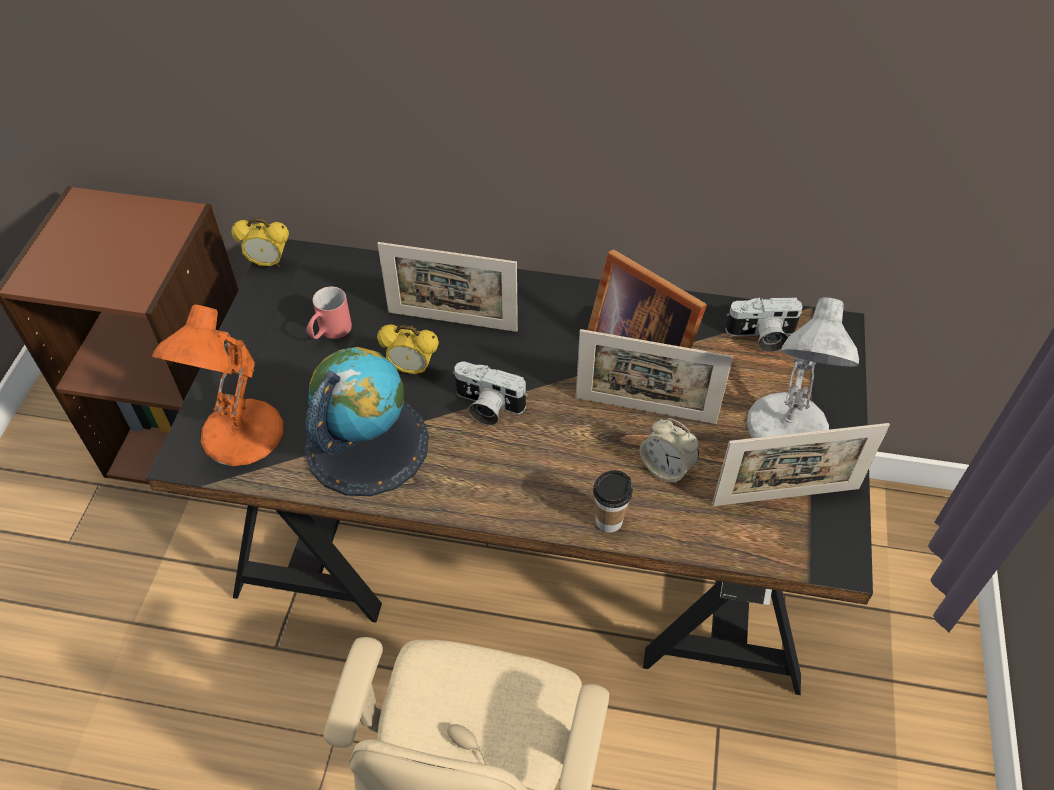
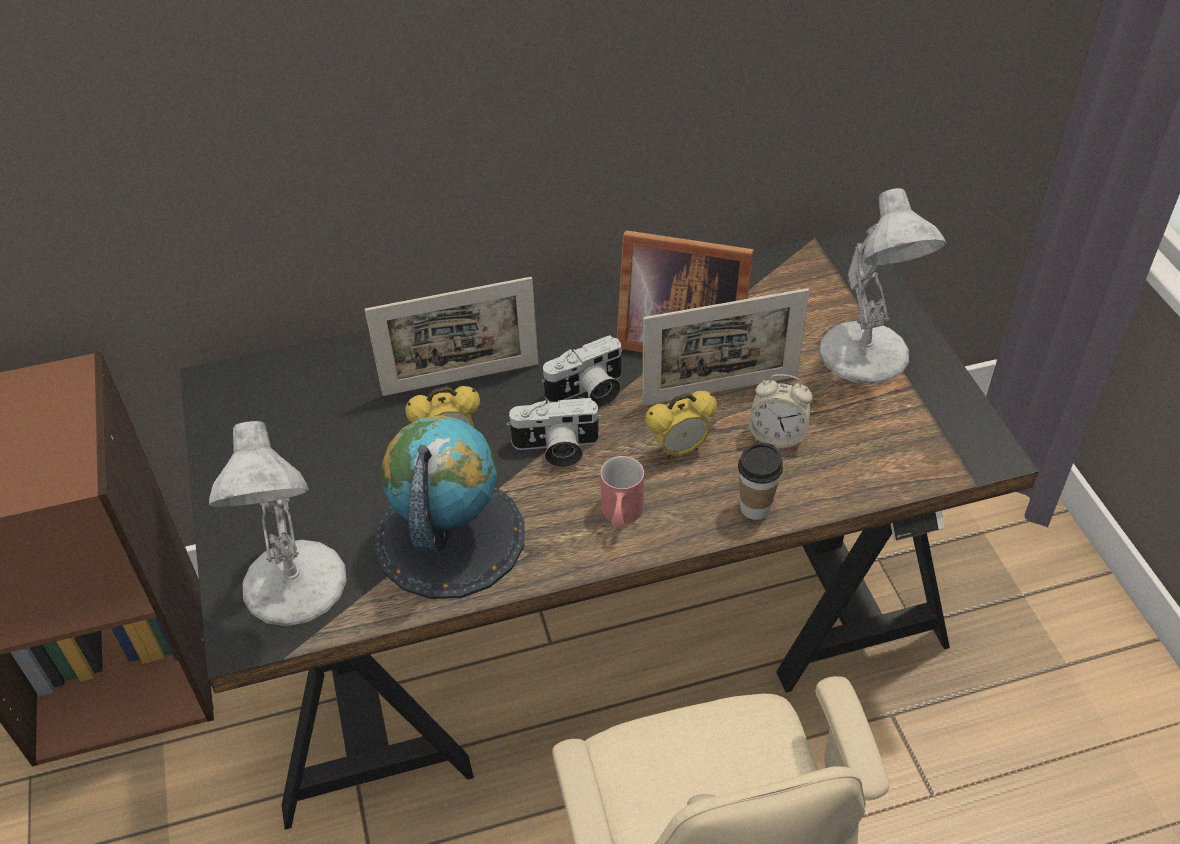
camera: 25 degrees left, 5 degrees down
orange table lamp [152,304,283,466] -> white table lamp [209,421,347,626]
alarm clock [231,218,289,267] -> alarm clock moved to [645,391,717,459]
red mug [306,286,352,339] -> red mug moved to [600,456,644,530]
picture frame [712,423,890,506] -> none
camera [725,297,803,352] -> camera moved to [541,335,623,407]

